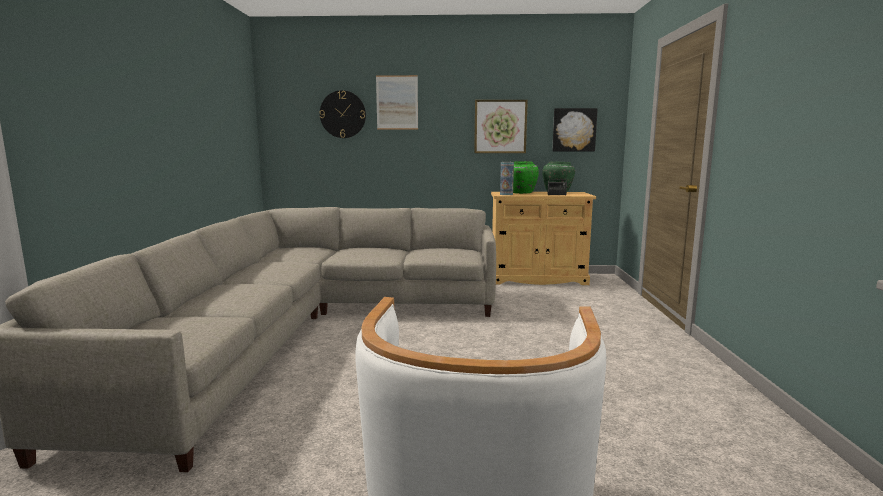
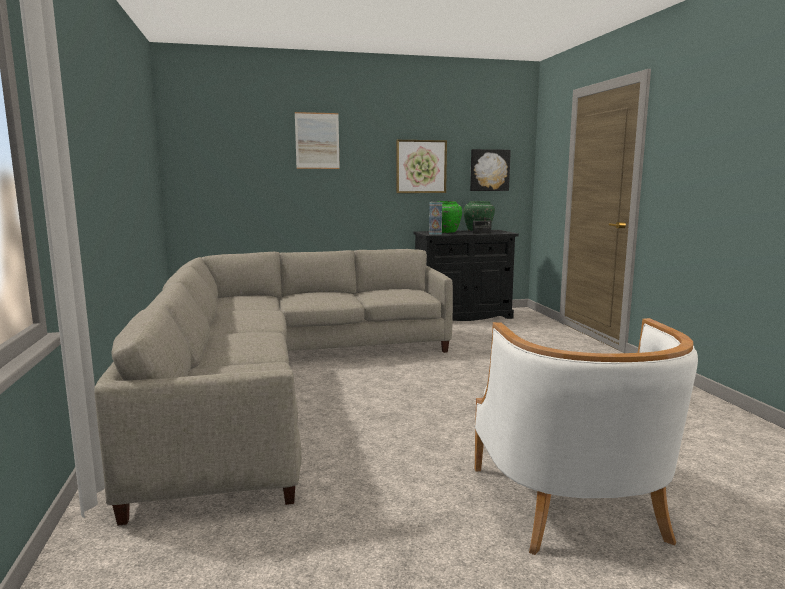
camera: 15 degrees left, 0 degrees up
wall clock [320,90,366,138] -> none
beige cabinet [491,192,596,285] -> black cabinet [413,230,519,321]

